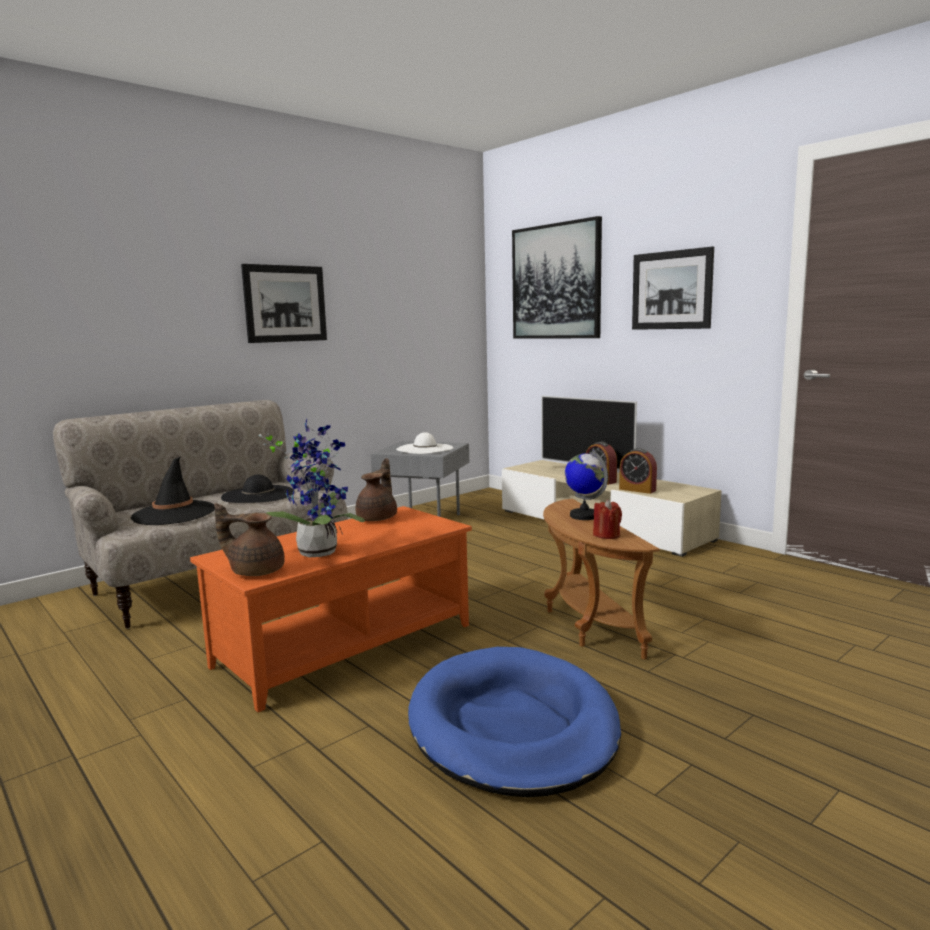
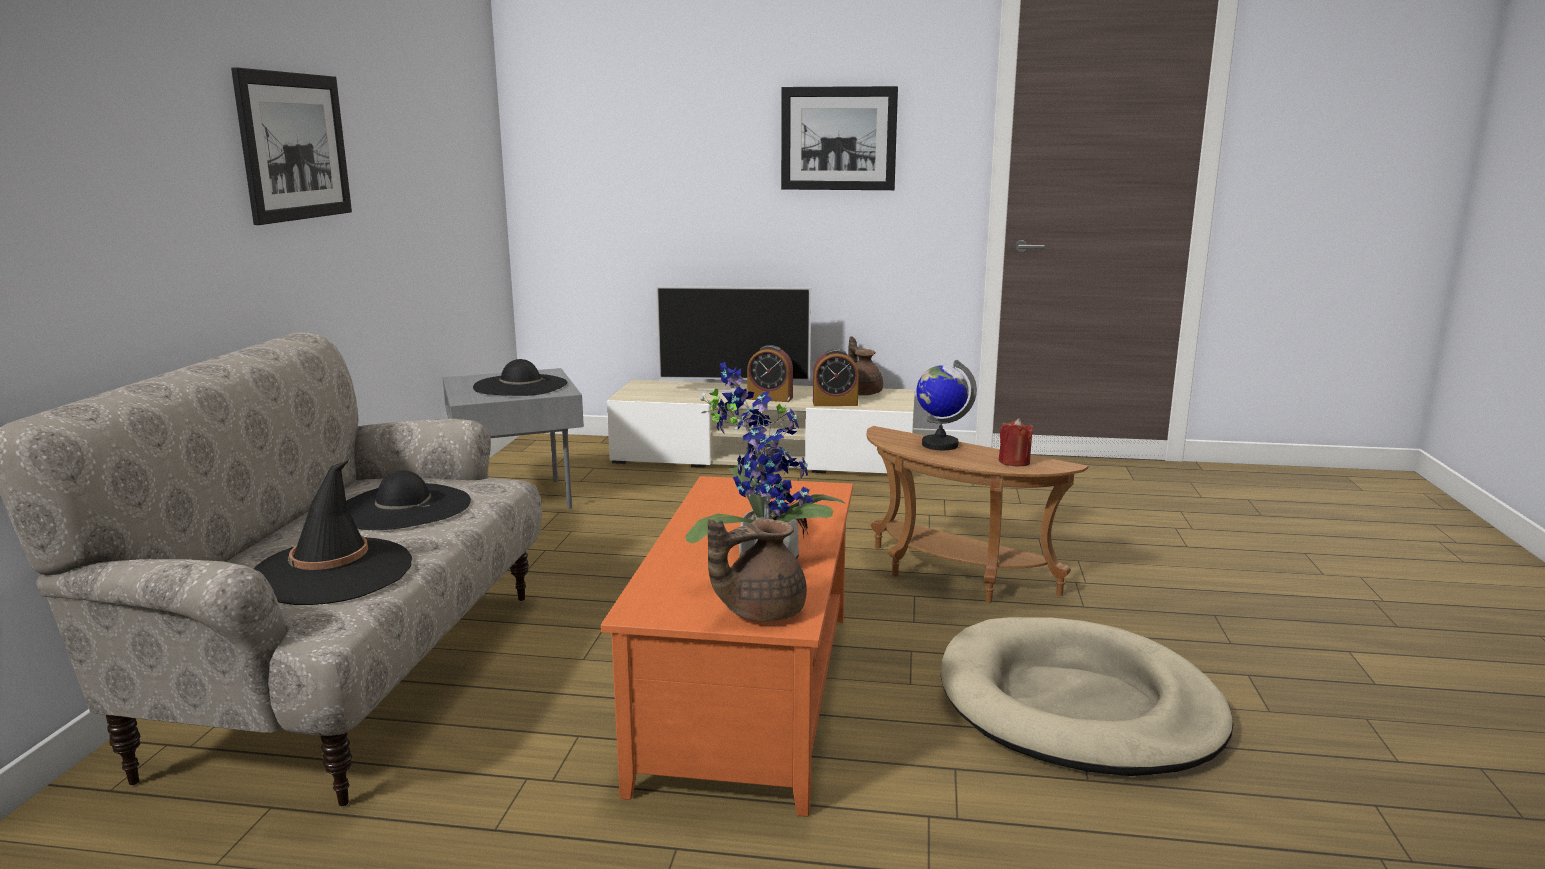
camera: 40 degrees left, 5 degrees up
brown teapot [356,458,397,521] -> brown teapot moved to [848,336,883,396]
white hat [396,432,454,454] -> black hat [473,359,568,396]
blue dog bed [408,647,621,797] -> beige dog bed [941,617,1233,776]
picture [512,216,602,339] -> none

